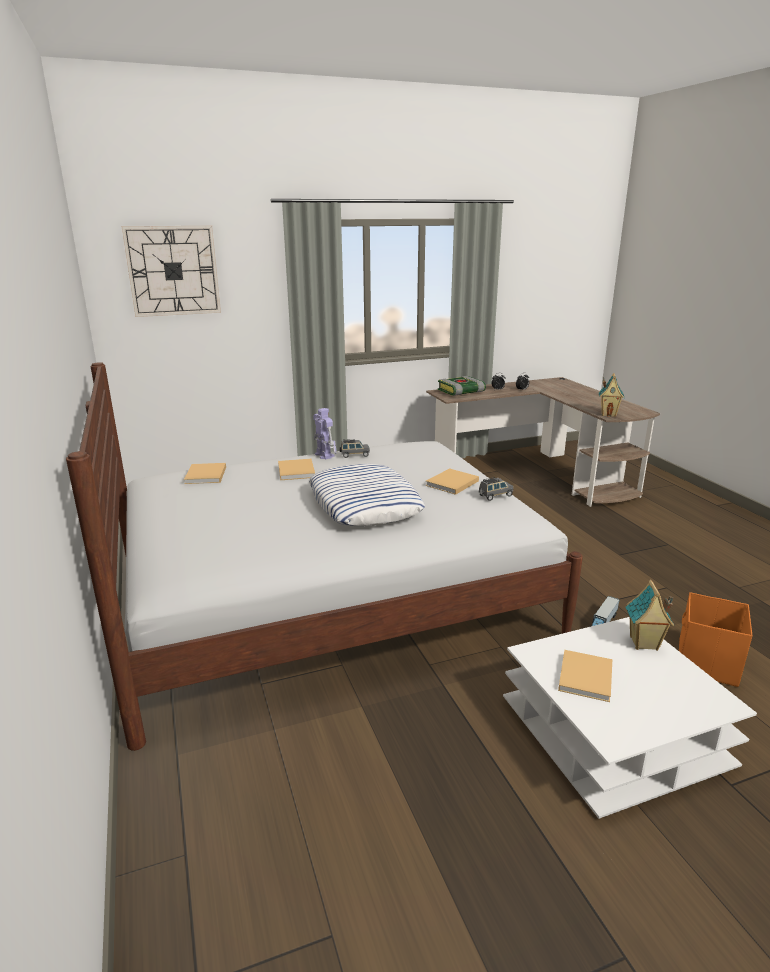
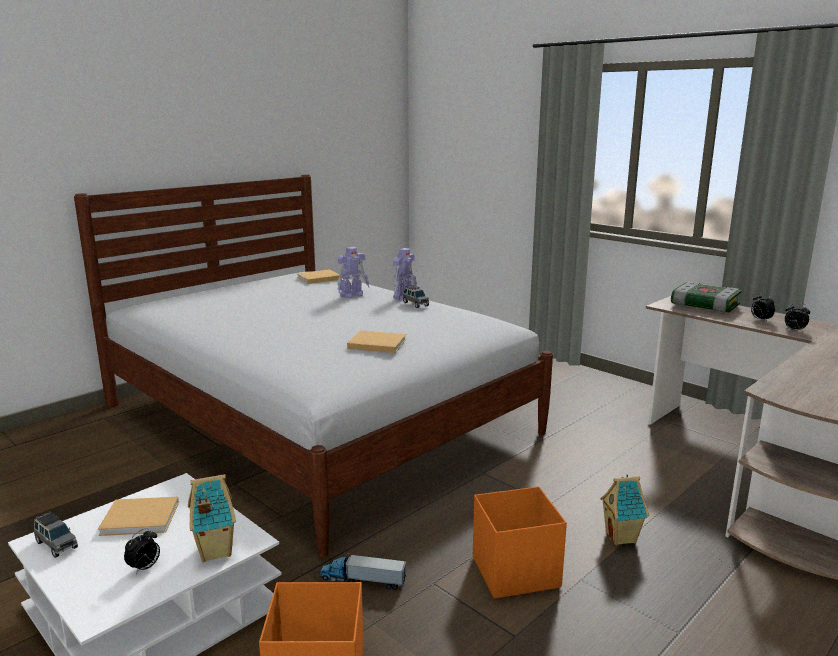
camera: 65 degrees right, 5 degrees down
wall clock [122,226,221,317] -> none
beige book [278,459,315,480] -> toy robot [337,247,369,298]
pillow [309,464,425,526] -> none
grey toy car [479,477,513,501] -> grey toy car moved to [34,511,78,558]
toy house [599,373,624,417] -> toy house moved to [600,474,649,545]
none -> alarm clock [124,528,160,574]
none -> orange storage box [473,486,567,599]

